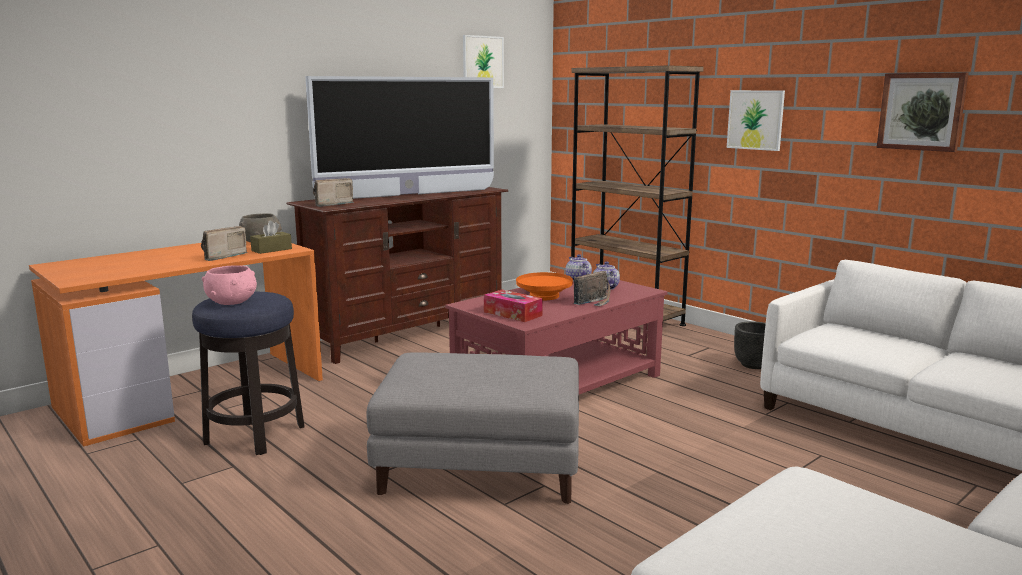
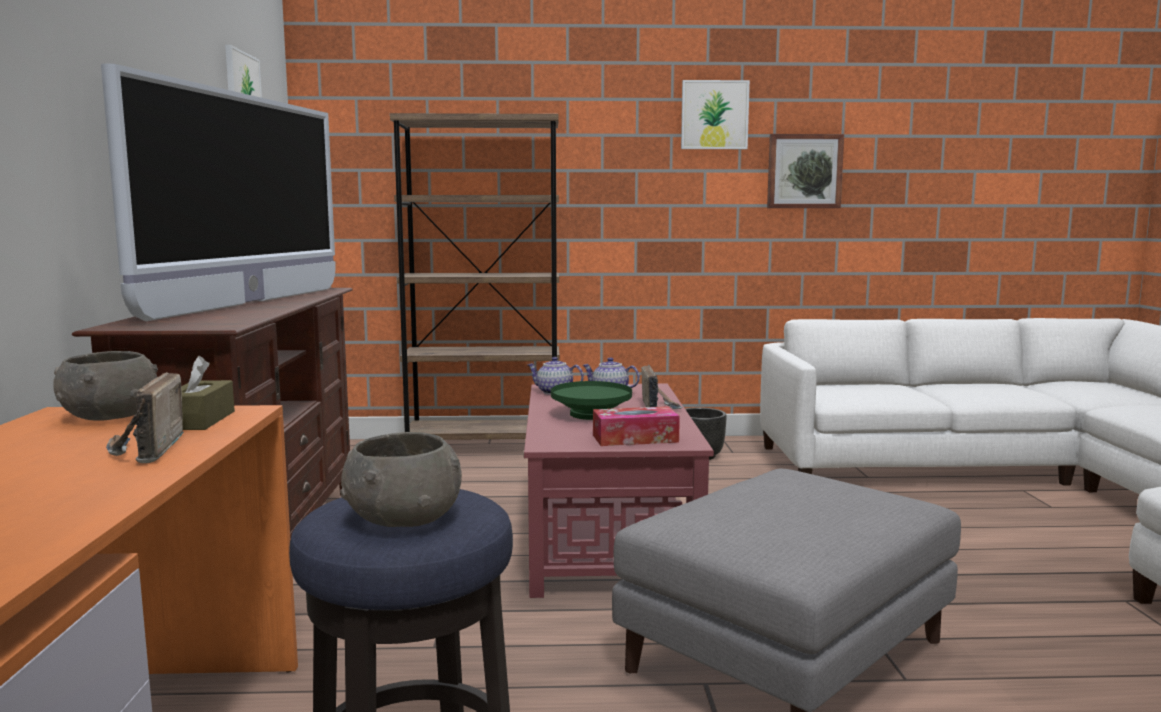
camera: 50 degrees left, 5 degrees down
pink bowl [202,265,257,305] -> grey bowl [340,432,462,527]
radio [313,178,354,207] -> none
orange bowl [516,272,573,300] -> green bowl [551,381,632,420]
picture [727,90,785,151] -> picture moved to [681,80,750,149]

